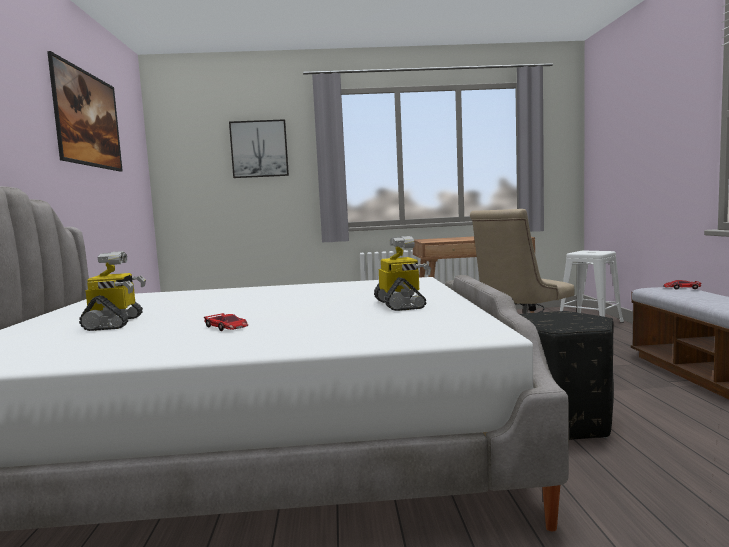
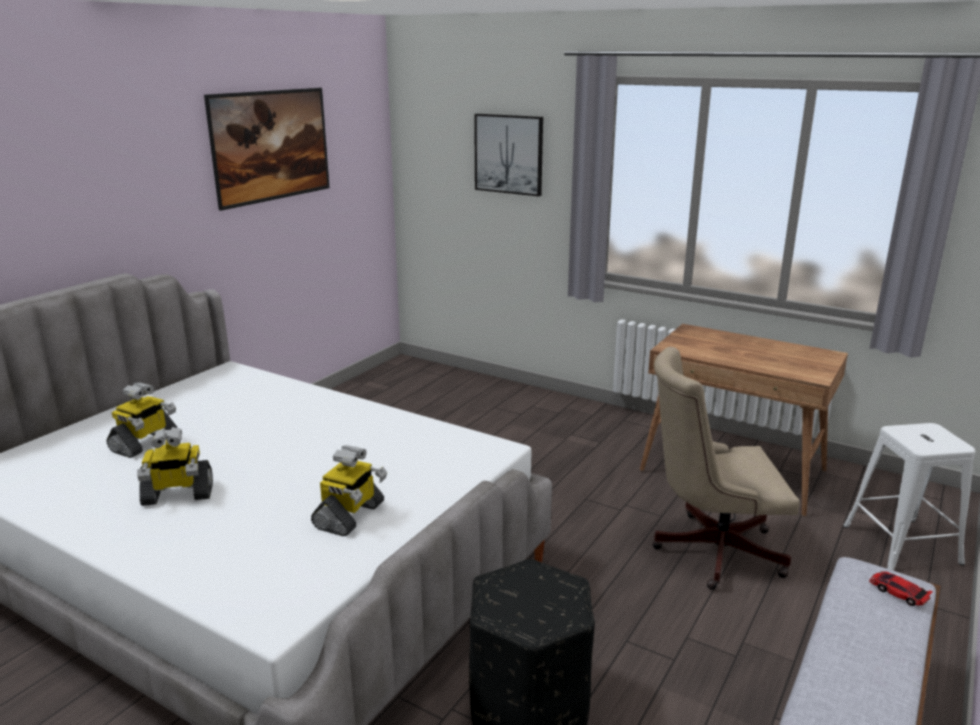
camera: 35 degrees right, 15 degrees up
toy car [204,313,248,331] -> toy robot [137,427,213,506]

